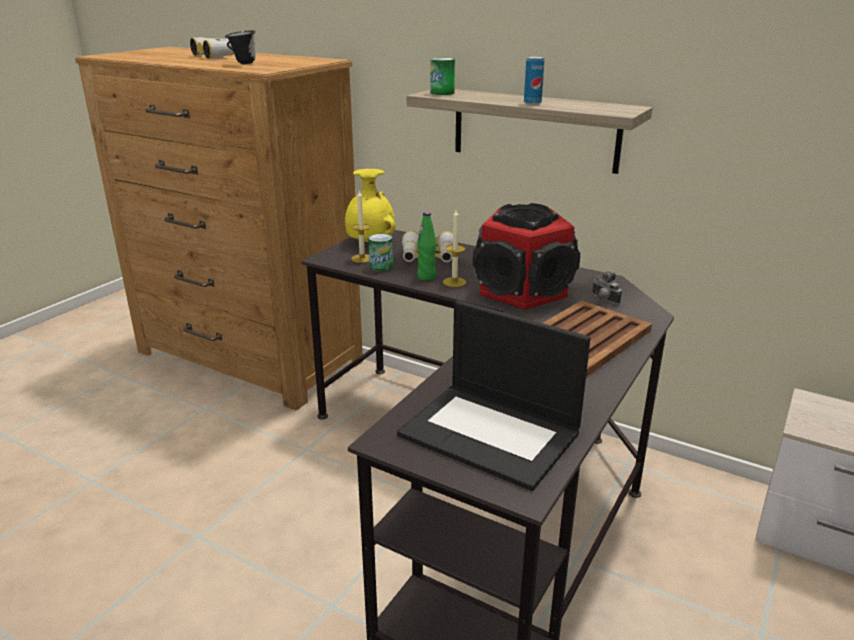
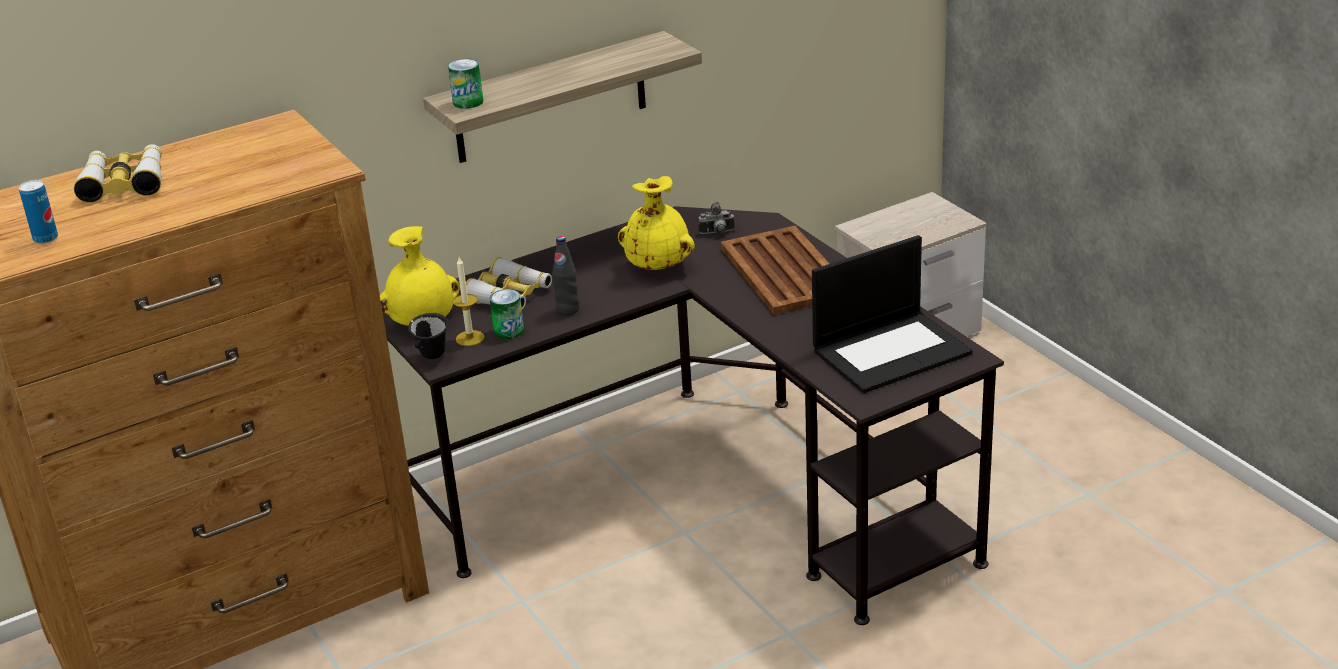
camera: 60 degrees left, 5 degrees up
black mug [225,30,256,64] -> black mug moved to [408,313,449,359]
green bottle [417,212,436,281] -> black bottle [552,236,579,315]
candle [443,210,466,287] -> none
speaker [473,203,580,310] -> yellow vase [618,176,695,270]
can [524,56,545,105] -> can moved to [19,180,58,244]

